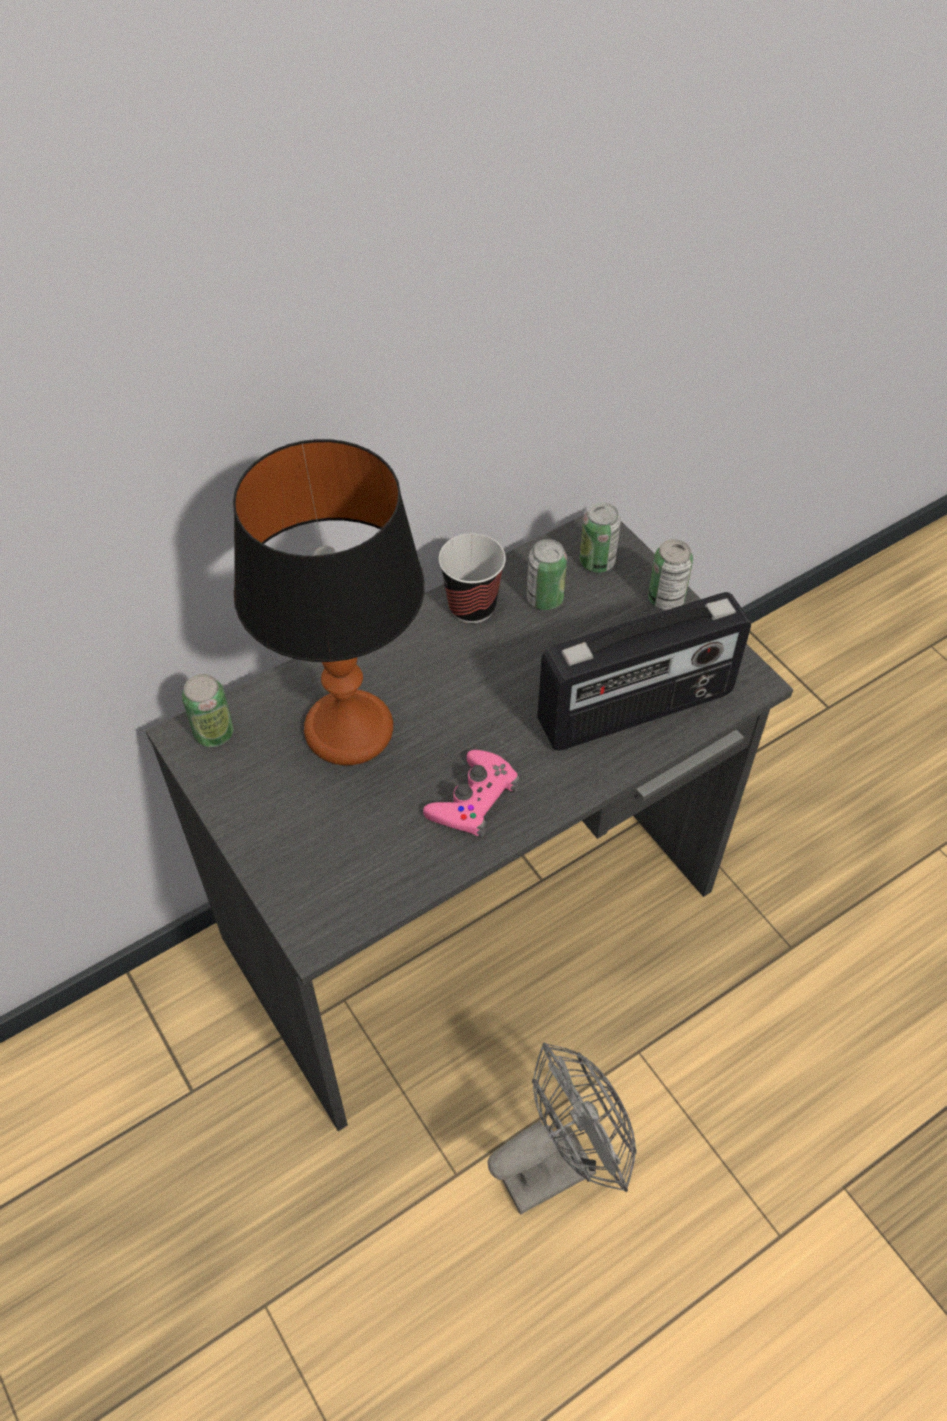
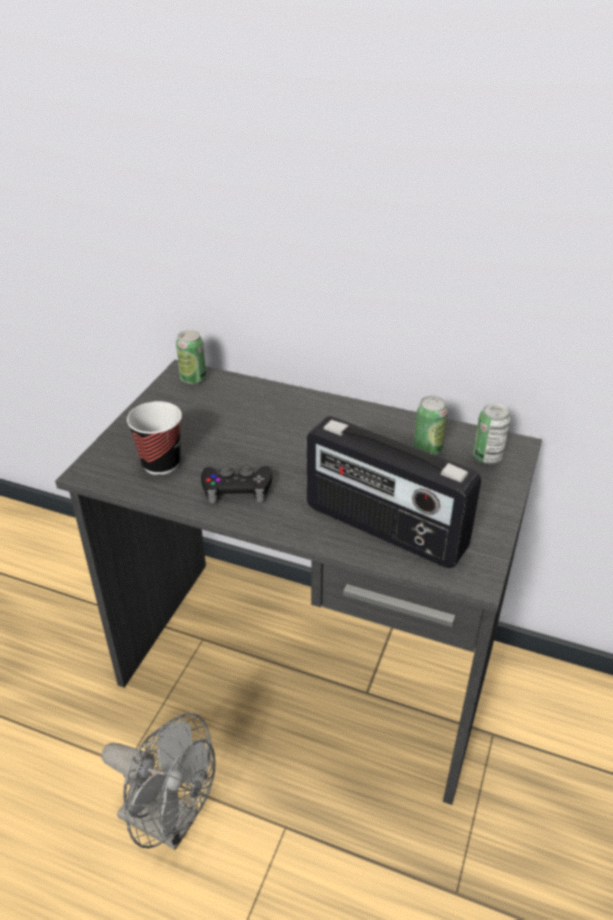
camera: 55 degrees right, 15 degrees down
table lamp [233,439,425,765] -> none
pink game controller [423,750,520,837] -> black game controller [201,464,272,503]
cup [439,533,506,623] -> cup moved to [127,401,182,475]
can [648,539,693,610] -> none

